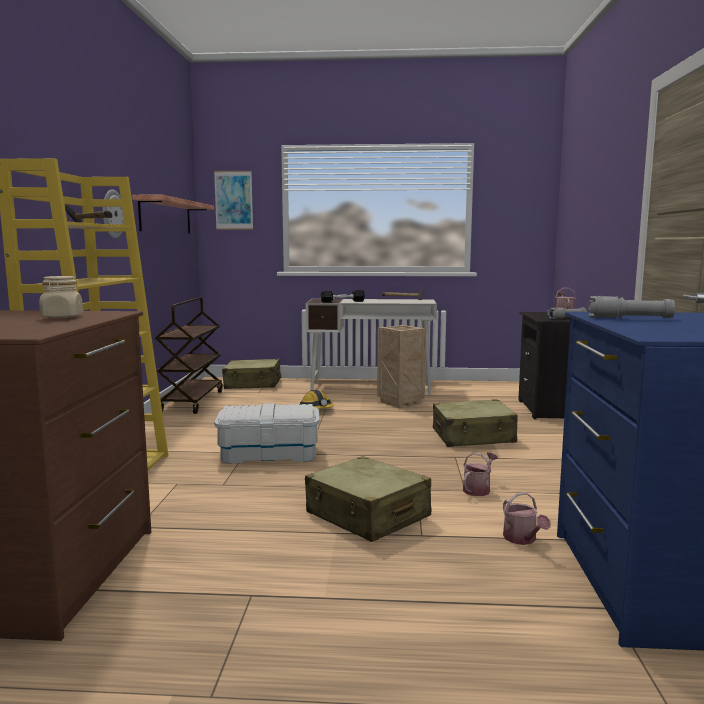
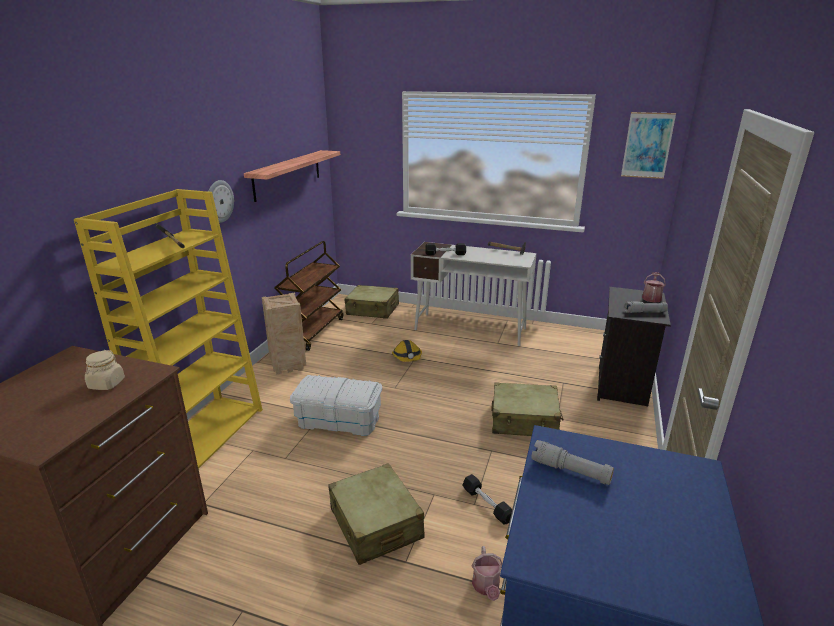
camera: 15 degrees right, 15 degrees up
picture [214,171,253,230] -> picture moved to [621,112,676,179]
crate [377,325,426,408] -> crate moved to [262,292,306,375]
watering can [463,452,498,496] -> black dumbbell [462,474,512,524]

